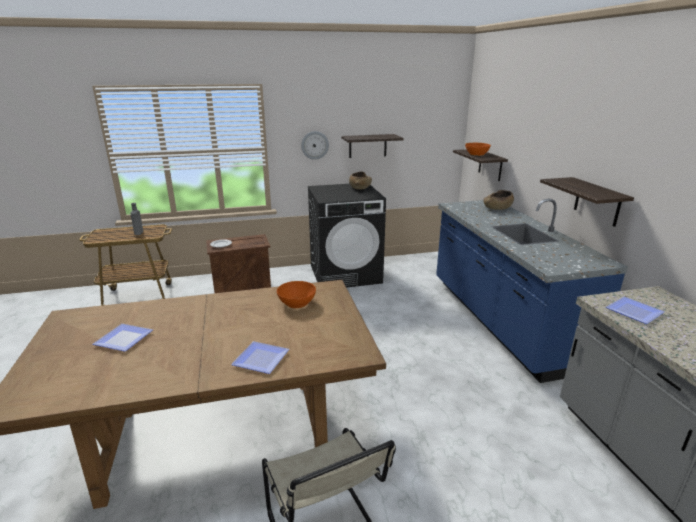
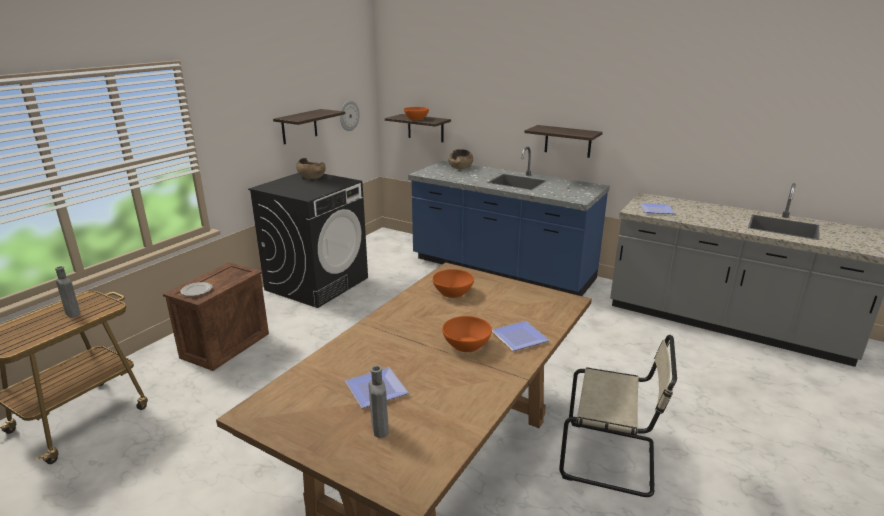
camera: 45 degrees left, 0 degrees up
wall clock [301,131,329,160] -> wall clock moved to [340,101,360,131]
none -> grey bottle [369,366,389,438]
none -> orange bowl [442,316,492,352]

